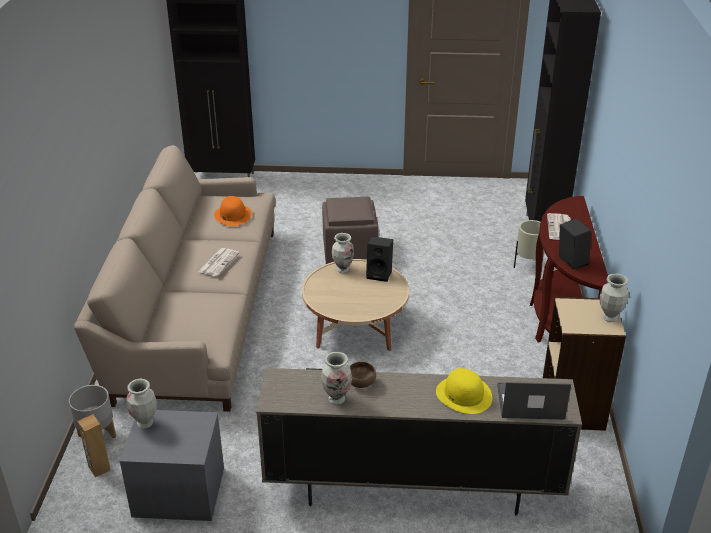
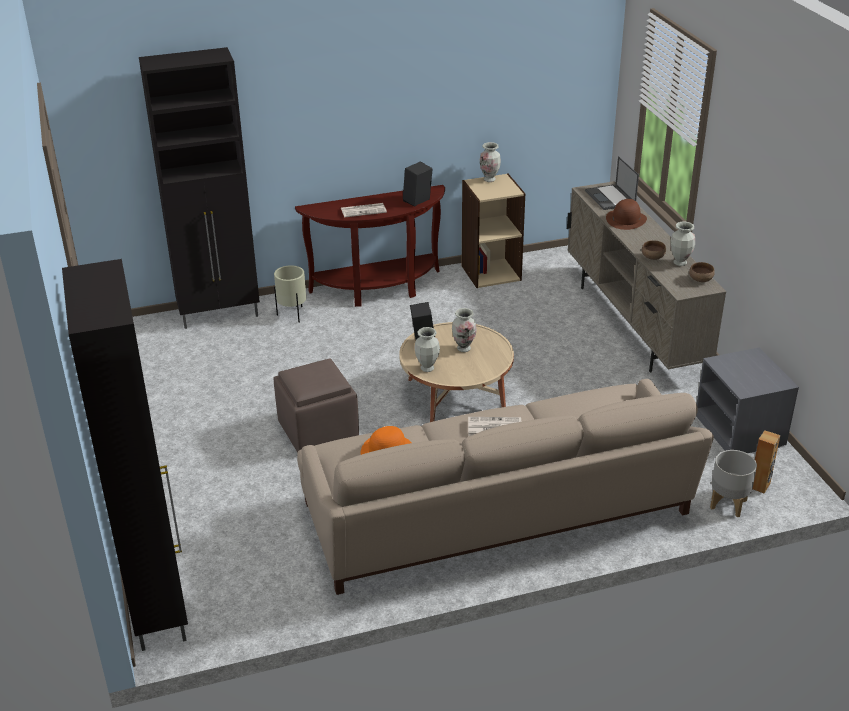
camera: 110 degrees left, 0 degrees up
vase [127,379,157,429] -> vase moved to [452,308,477,352]
yellow hat [436,368,492,414] -> brown hat [606,199,647,230]
none -> brown bowl [689,262,715,282]

